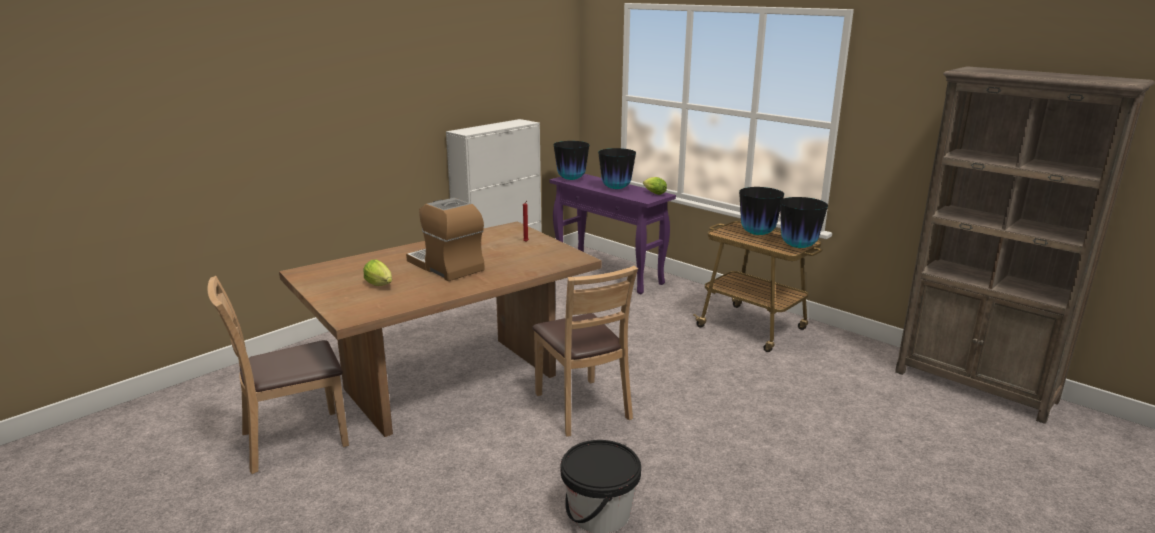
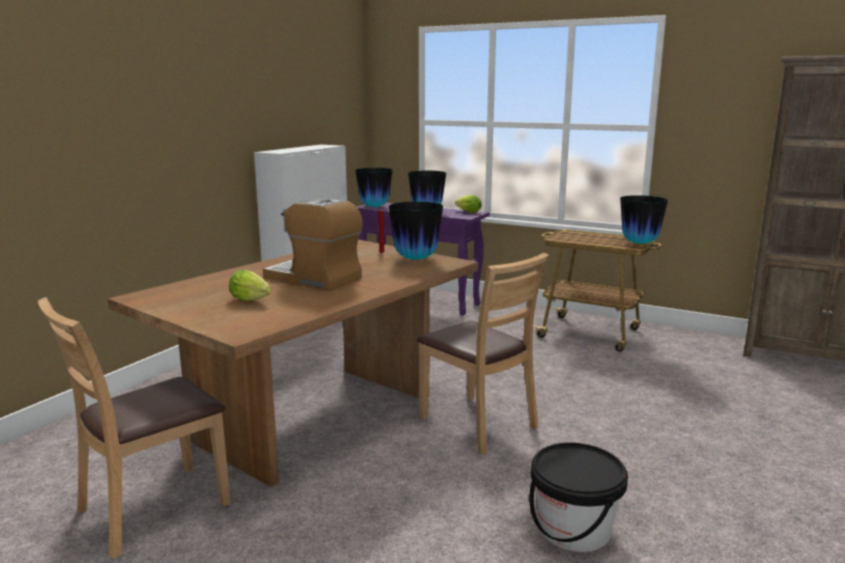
camera: 15 degrees left, 5 degrees down
vase [739,187,784,235] -> vase moved to [388,202,443,260]

